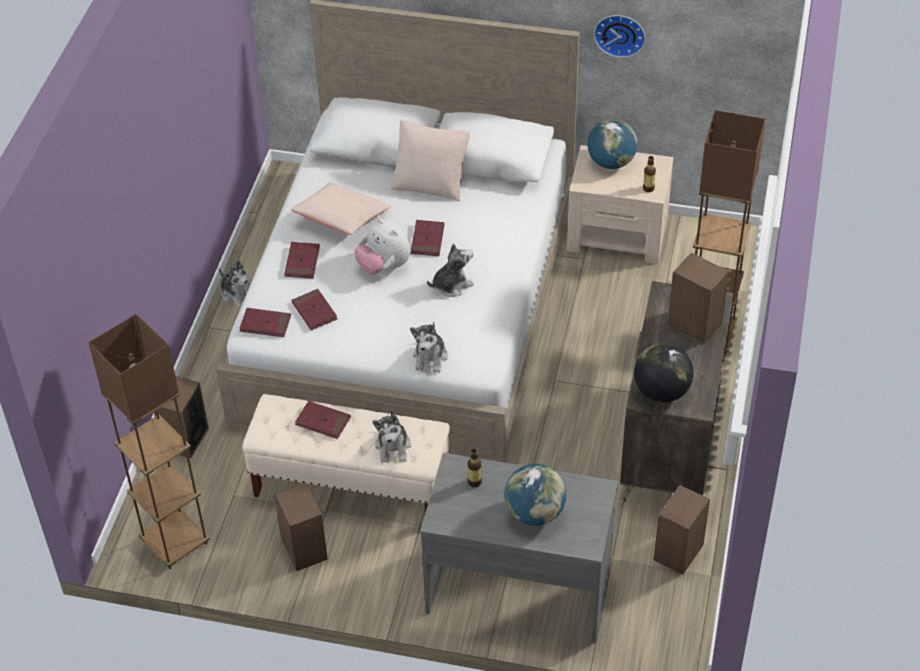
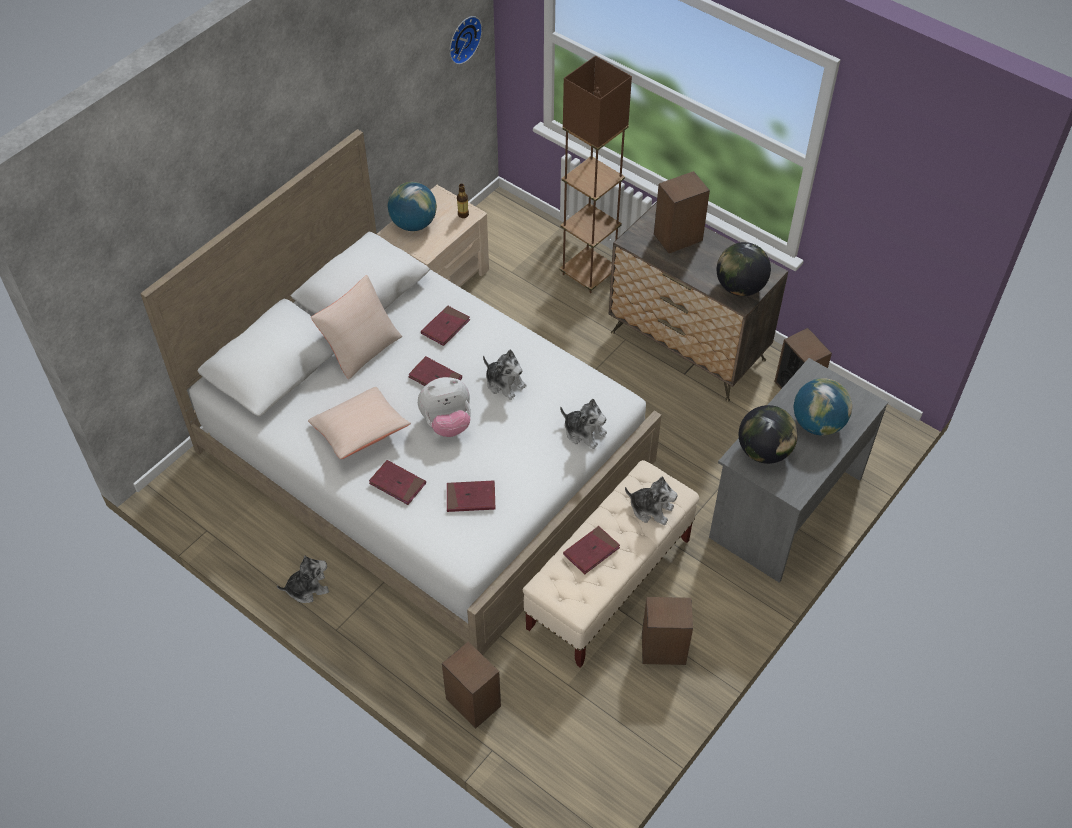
camera: 65 degrees left, 5 degrees up
brown floor lamp [88,314,210,569] -> none
red book [239,308,291,337] -> red book moved to [421,306,470,346]
plush toy [427,243,474,297] -> plush toy turned 135 degrees clockwise [483,350,526,400]
bottle [468,449,482,487] -> globe [739,405,798,464]
wall clock [594,15,645,58] -> wall clock moved to [449,16,483,65]

